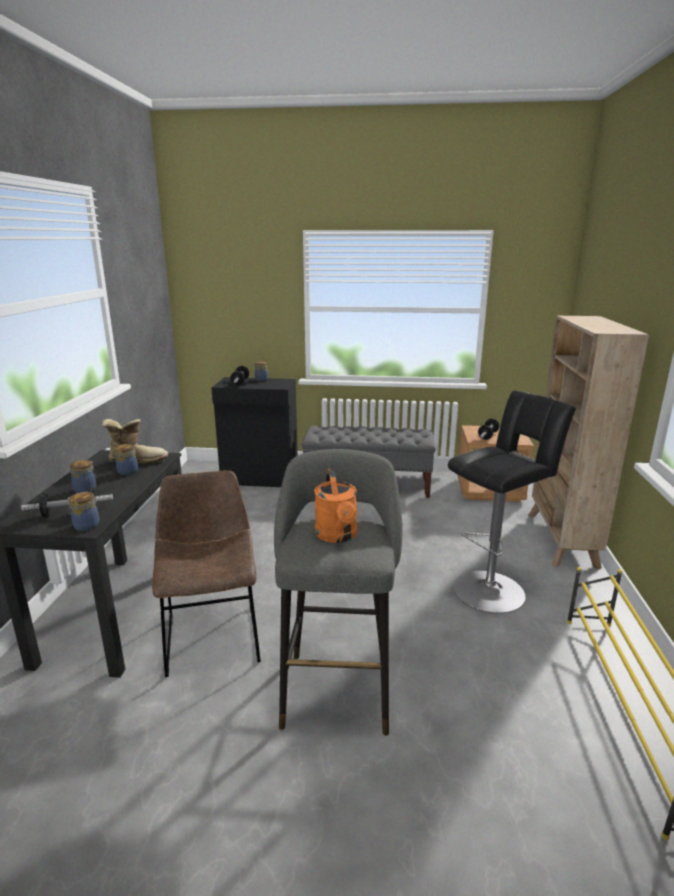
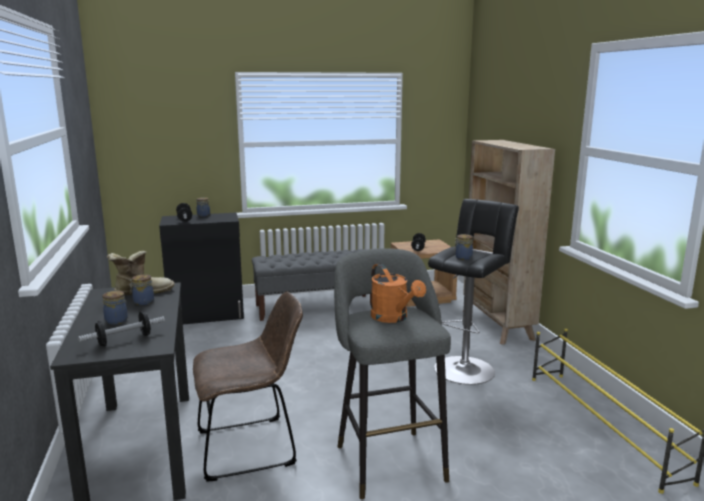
camera: 20 degrees left, 5 degrees down
jar [68,492,99,531] -> jar moved to [454,234,473,260]
brown chair [152,470,261,677] -> brown chair turned 105 degrees clockwise [193,292,303,482]

